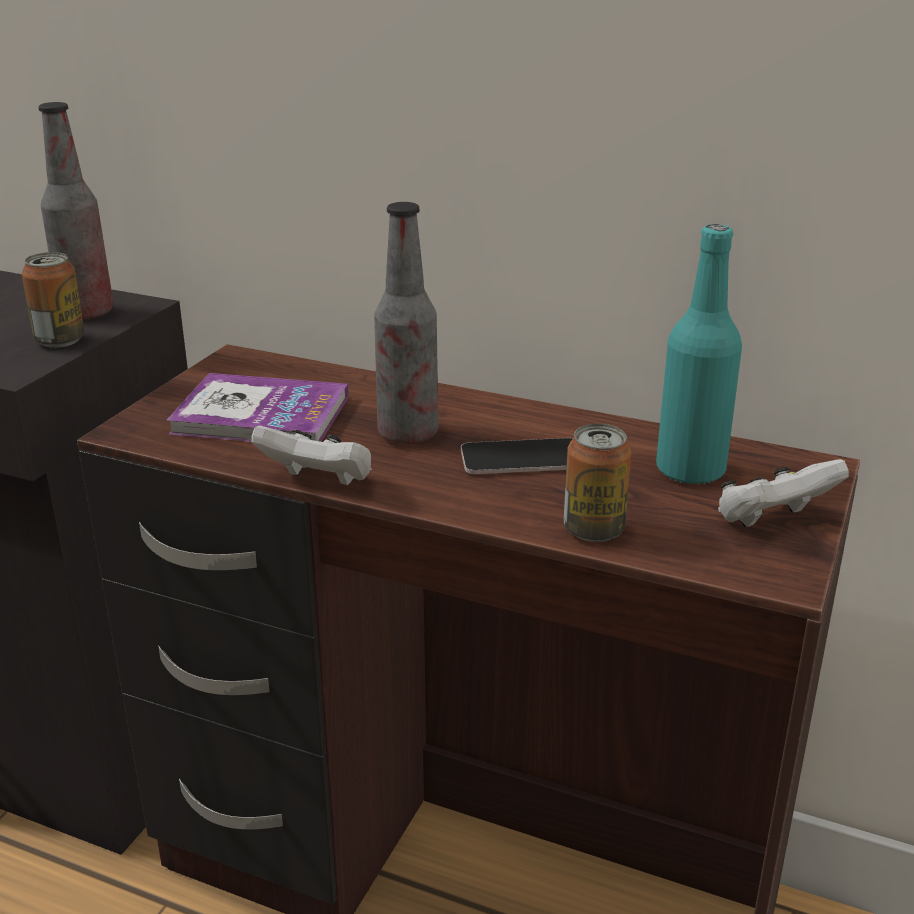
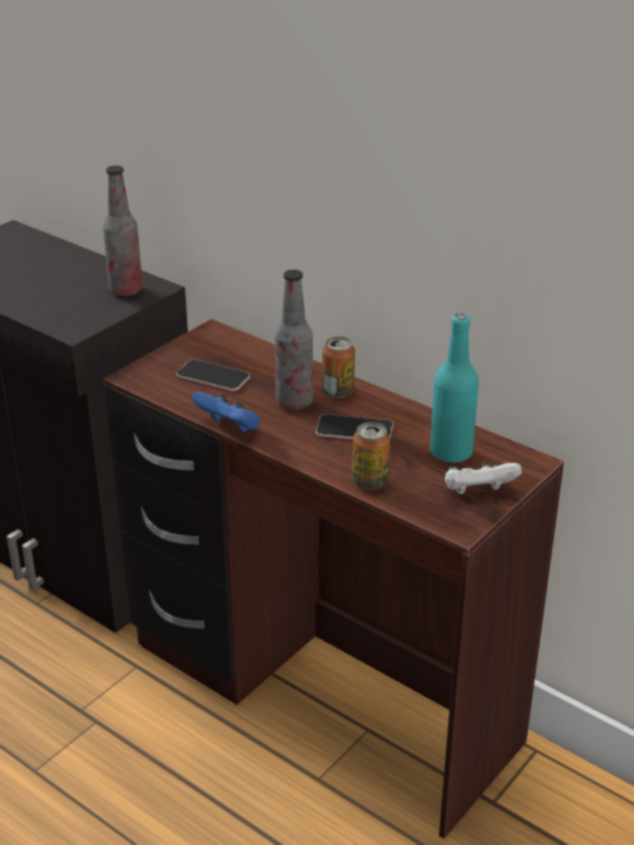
camera: 15 degrees right, 5 degrees up
can [22,252,84,348] -> can moved to [322,336,355,398]
book [167,373,349,442] -> phone [176,359,250,391]
white game controller [251,425,372,485] -> blue game controller [191,392,260,432]

